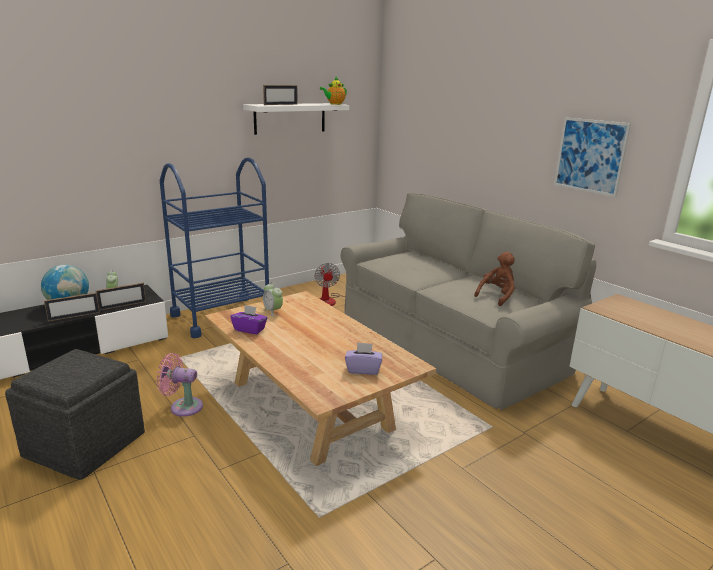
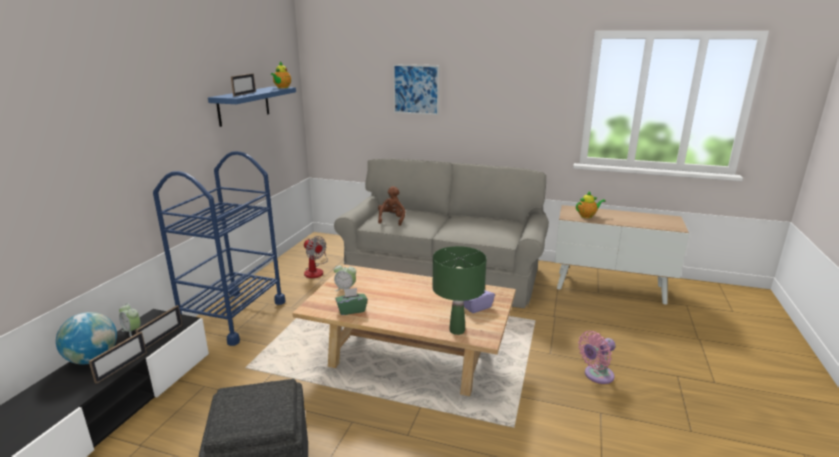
camera: 35 degrees left, 0 degrees up
pink fan [156,353,203,417] -> pink fan moved to [578,331,616,384]
purple tissue box [231,305,267,334] -> green tissue box [336,288,368,315]
white shelf [243,103,349,135] -> blue shelf [208,87,296,127]
brown plush toy [474,252,515,306] -> brown plush toy moved to [378,186,405,226]
picture [554,117,631,197] -> picture moved to [393,64,440,115]
none -> green table lamp [433,246,487,335]
none -> teapot [576,191,606,218]

